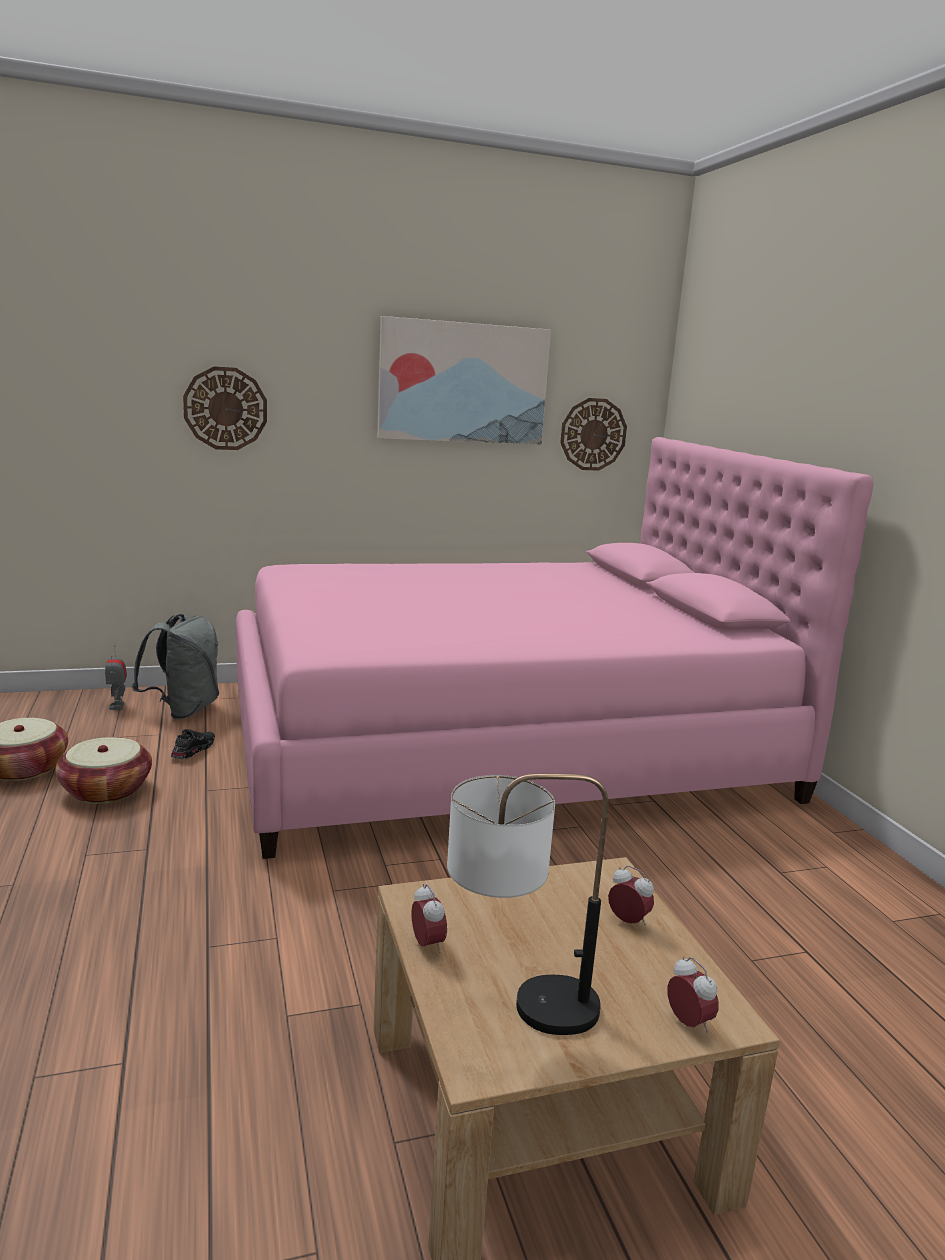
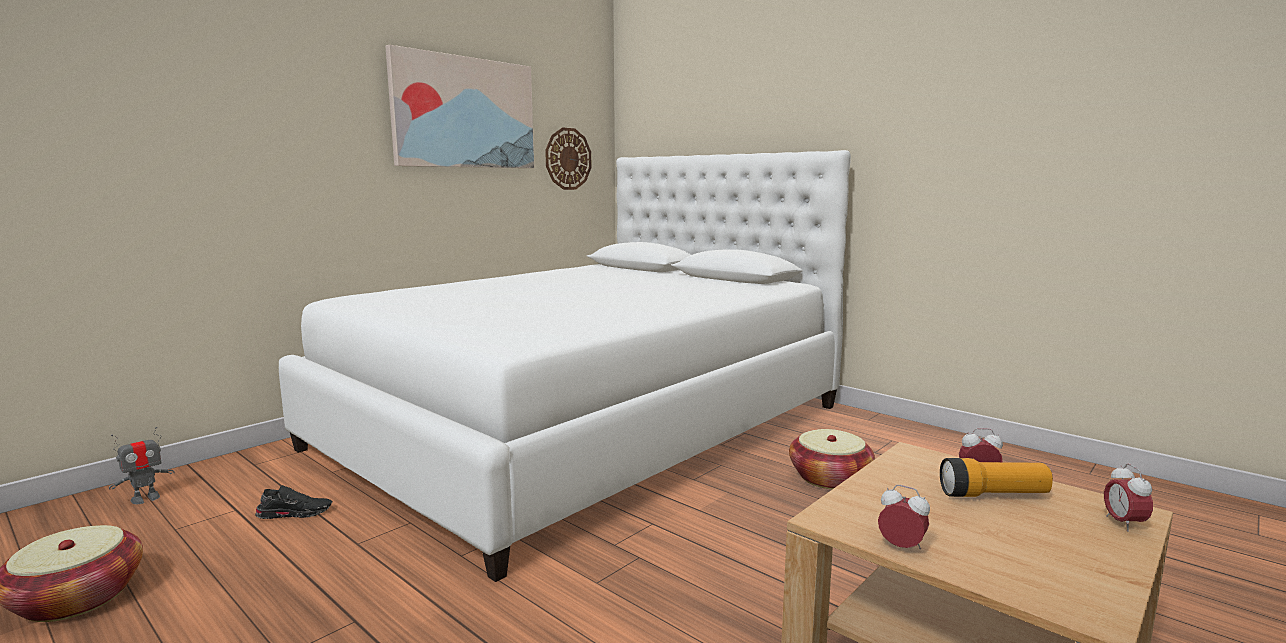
camera: 30 degrees left, 5 degrees down
basket [55,737,152,804] -> basket moved to [789,429,875,489]
toy robot [105,645,127,710] -> toy robot turned 90 degrees counterclockwise [109,427,175,504]
grey backpack [132,614,219,719] -> none
black shoe [171,729,215,759] -> black shoe turned 90 degrees clockwise [255,485,332,519]
wall clock [183,366,267,450] -> none
pink bed [236,437,873,859] -> white bed [279,150,851,582]
table lamp [447,773,609,1035] -> none
alarm clock [667,956,719,1033] -> alarm clock turned 120 degrees counterclockwise [1104,464,1153,532]
none -> flashlight [940,458,1053,497]

